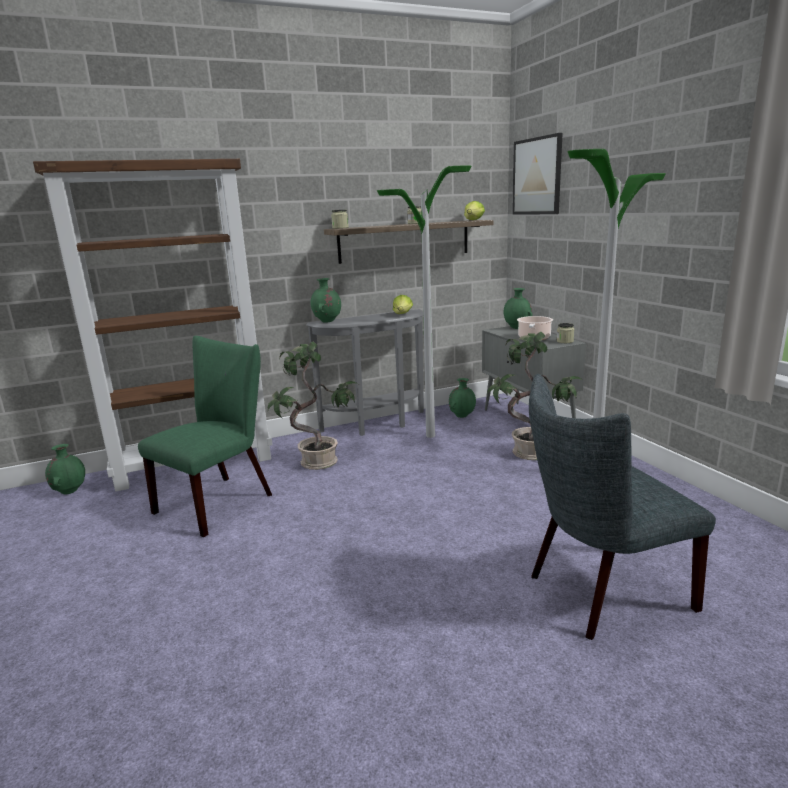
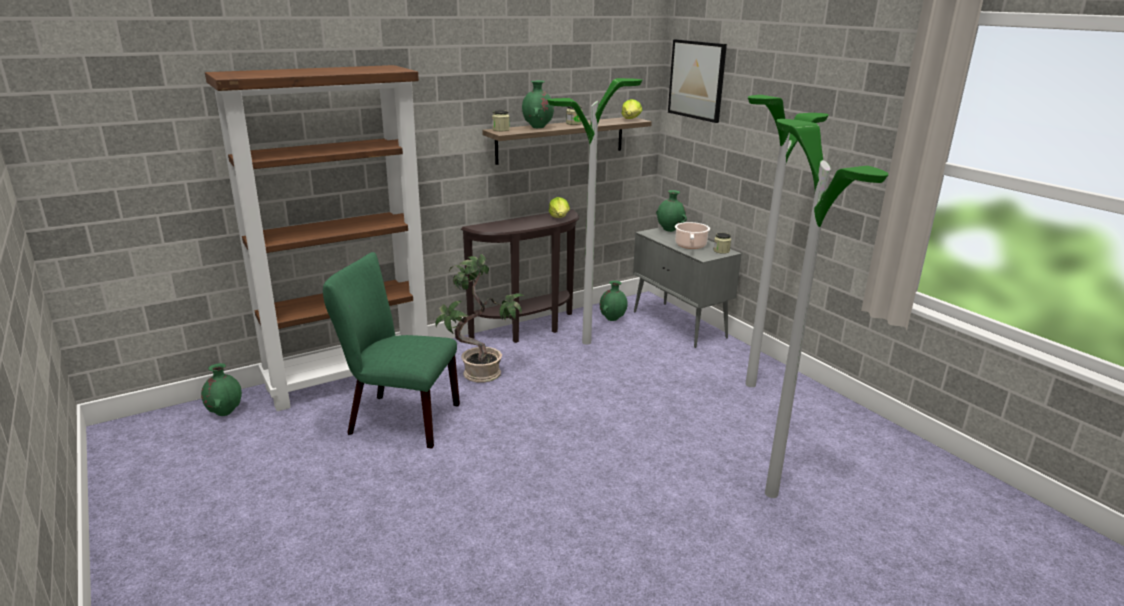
camera: 10 degrees left, 5 degrees up
green chair [138,336,272,537] -> green chair turned 105 degrees counterclockwise [323,252,460,448]
grey console table [306,309,424,436] -> brown console table [461,209,579,343]
green vase [310,278,341,323] -> green vase moved to [522,80,554,128]
potted plant [487,332,584,460] -> none
grey chair [529,374,716,640] -> floor lamp [765,119,889,498]

